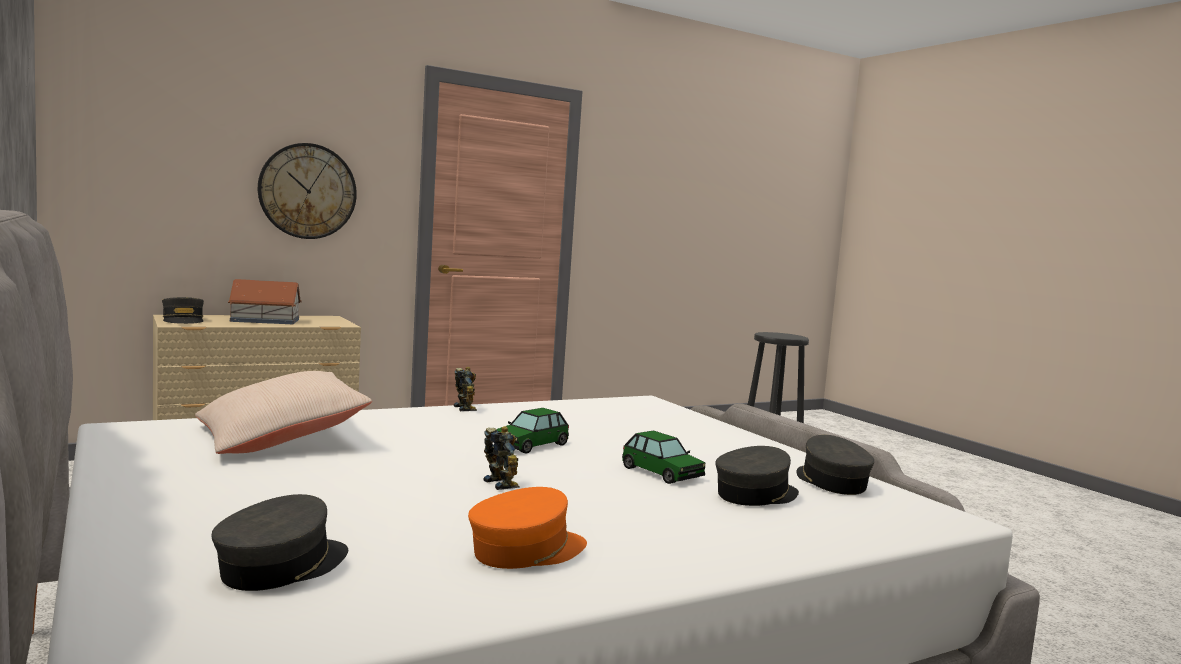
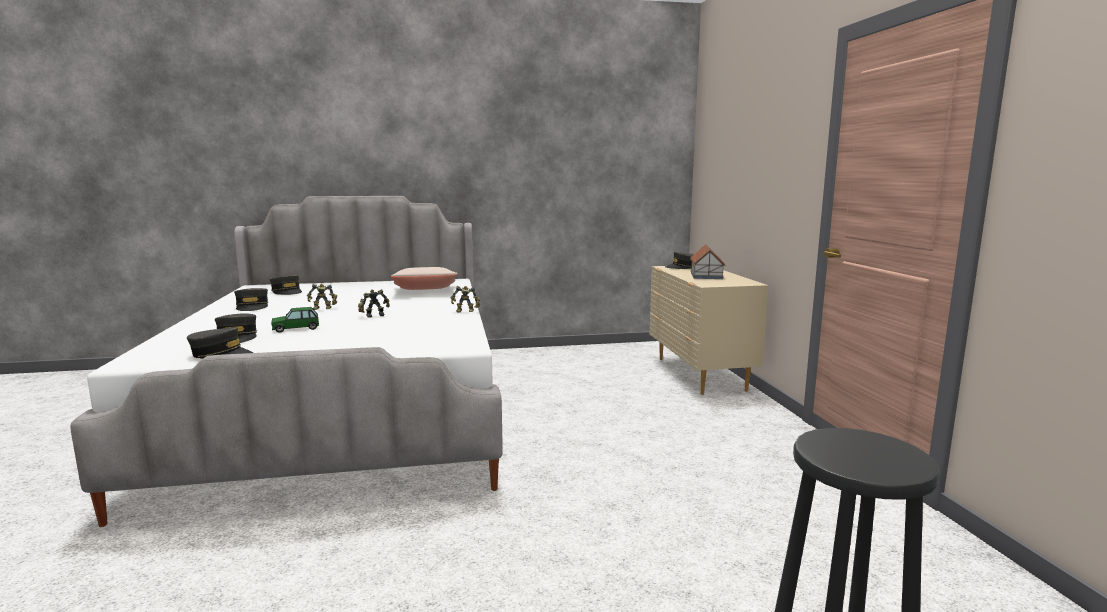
camera: 110 degrees right, 5 degrees up
wall clock [258,143,357,239] -> none
orange cap [468,487,587,569] -> grey cap [234,288,268,311]
toy car [496,408,569,454] -> toy robot [358,289,390,318]

